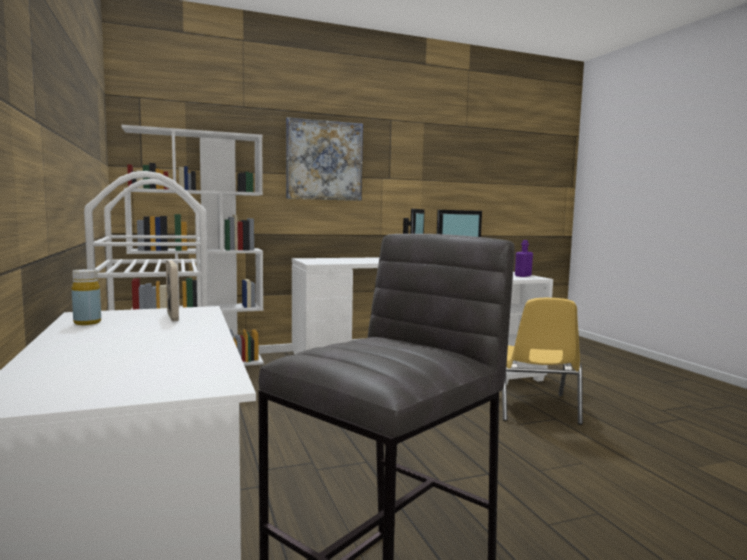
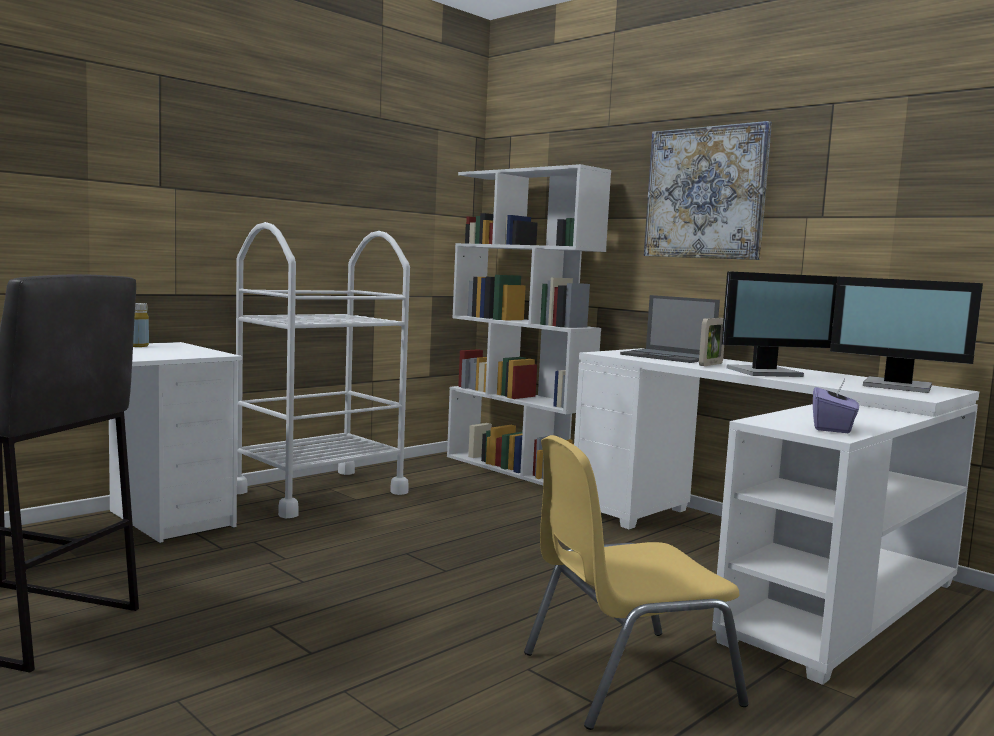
camera: 65 degrees right, 0 degrees up
picture frame [166,260,179,321] -> picture frame moved to [699,318,724,366]
purple bottle [515,240,533,277] -> purple tissue box [813,379,859,433]
none -> laptop [620,295,720,363]

